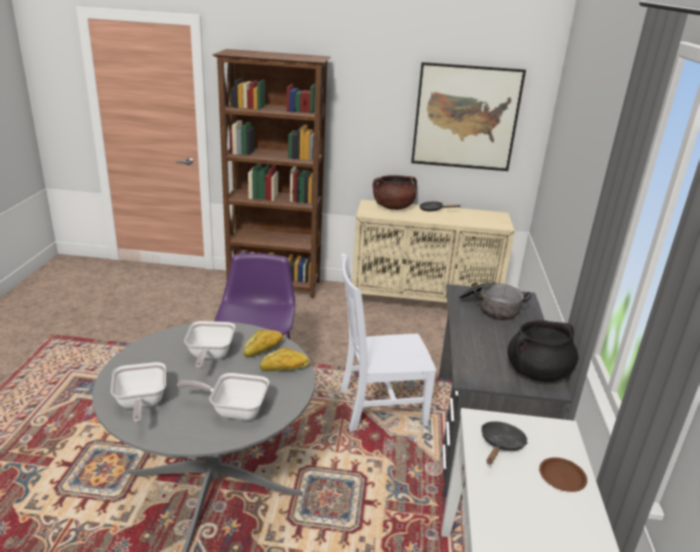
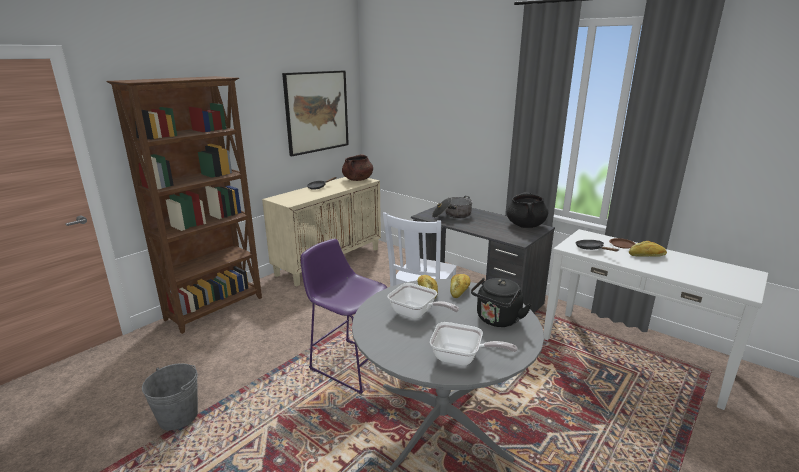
camera: 55 degrees left, 5 degrees down
frying pan [177,373,269,420] -> black kettle [471,277,532,327]
brown cooking pot [373,175,417,210] -> brown cooking pot moved to [342,154,373,181]
none -> grey bucket [142,363,198,431]
none -> bread [629,241,667,257]

